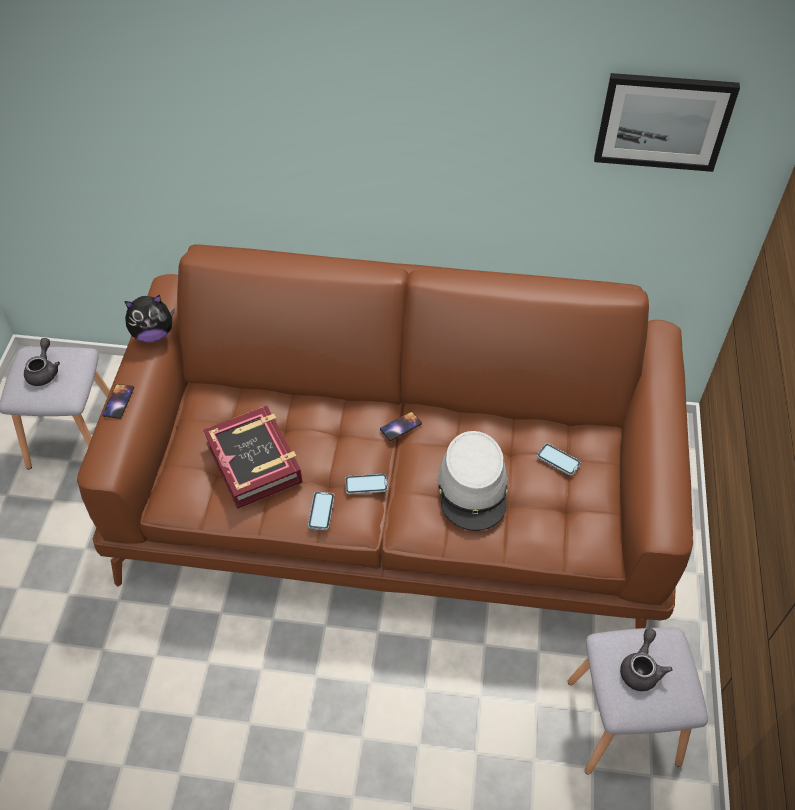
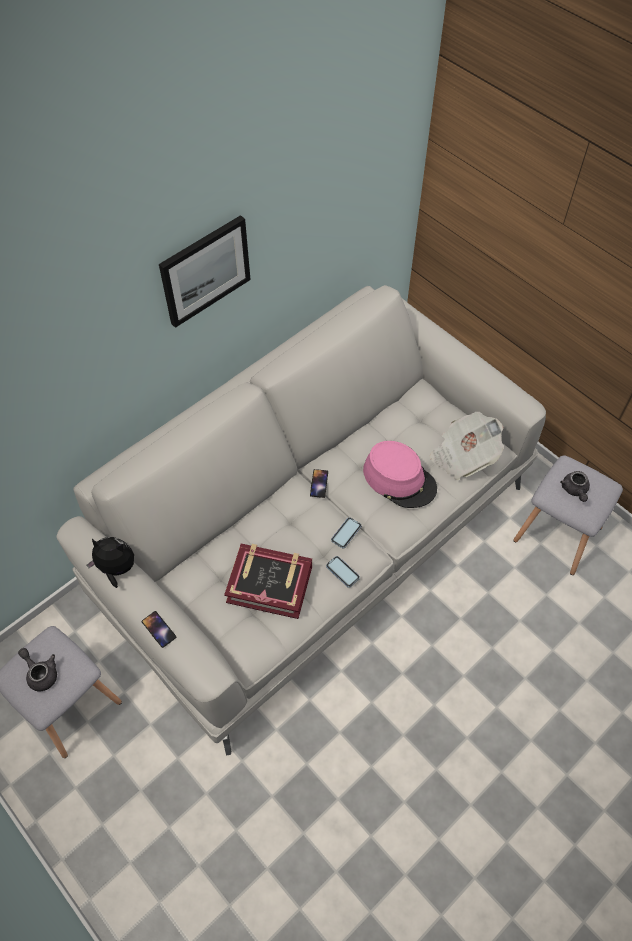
camera: 50 degrees left, 5 degrees up
brown sofa [77,244,693,629] -> white sofa [56,285,546,755]
plush toy [124,295,175,343] -> plush toy turned 105 degrees counterclockwise [87,537,134,588]
grey hat [438,431,508,531] -> pink hat [363,441,437,508]
phone [537,443,581,476] -> none
picture [594,73,740,172] -> picture moved to [159,215,251,328]
grey teapot [620,628,673,691] -> grey teapot turned 150 degrees counterclockwise [560,471,590,502]
none -> newspaper [430,412,504,480]

